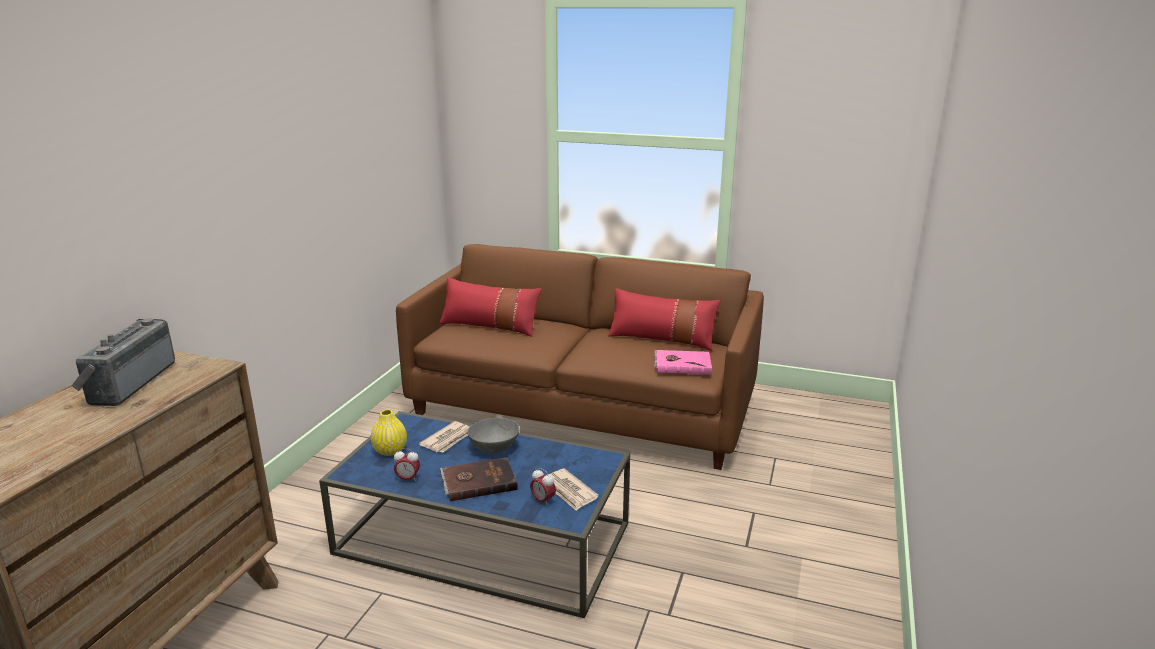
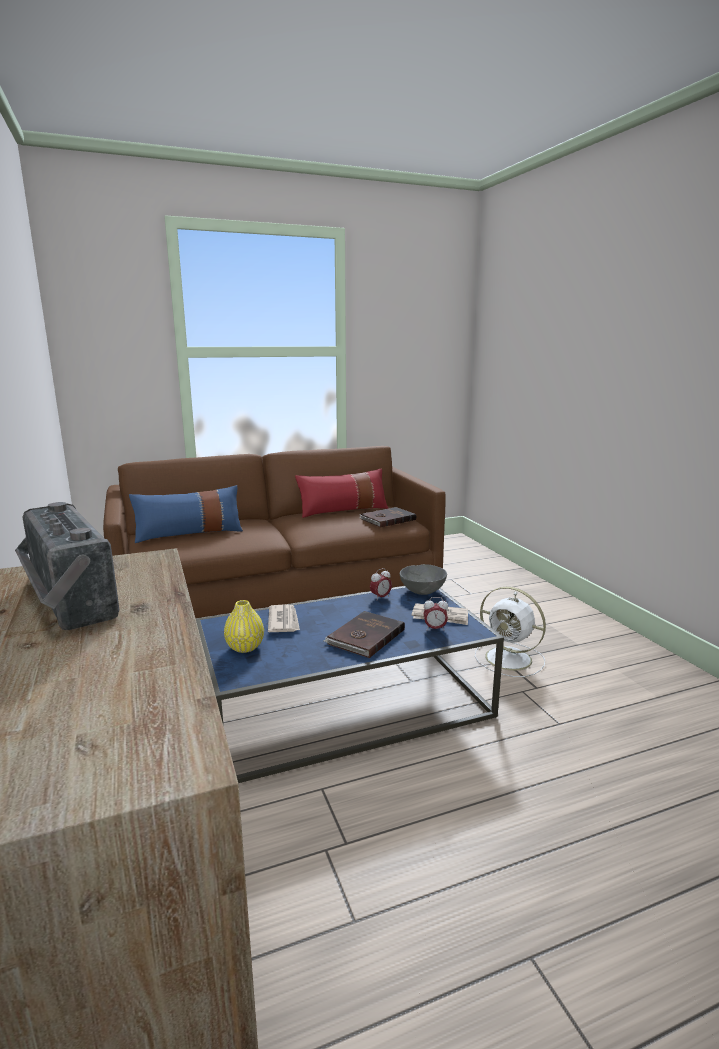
camera: 40 degrees left, 5 degrees down
alarm clock [394,448,420,482] -> alarm clock moved to [370,568,392,601]
red pillow [439,277,542,337] -> blue pillow [129,485,243,543]
grey bowl [467,417,520,454] -> grey bowl moved to [400,564,447,595]
pink book [654,350,712,375] -> brown book [359,507,416,528]
none -> white fan [475,587,546,677]

